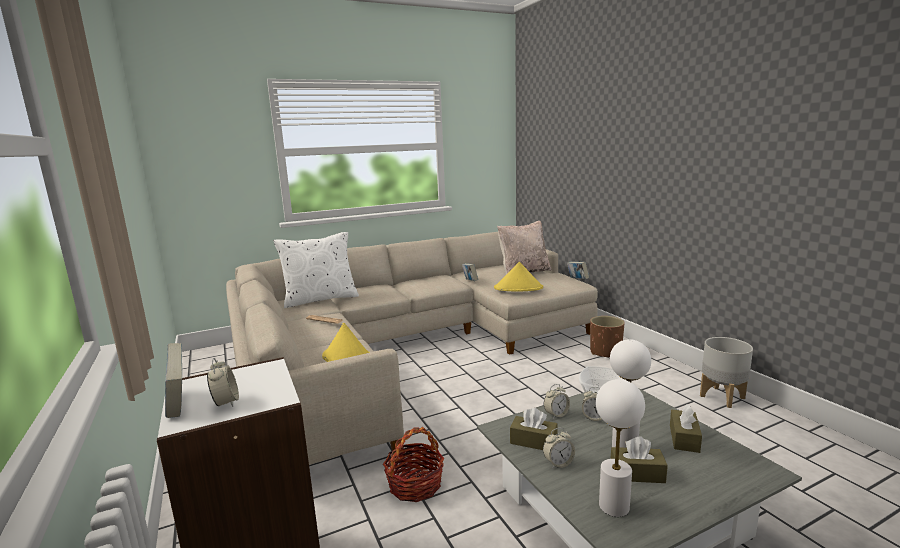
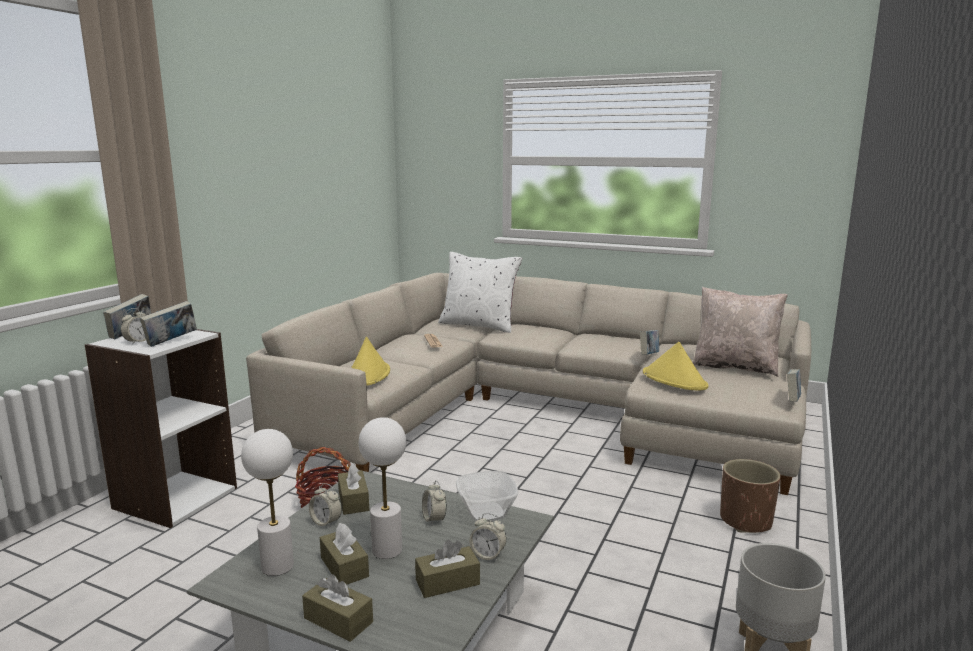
camera: 50 degrees right, 0 degrees up
alarm clock [544,384,570,419] -> alarm clock moved to [469,513,507,561]
none -> book [140,301,197,347]
none -> brown tissue box [302,574,373,642]

